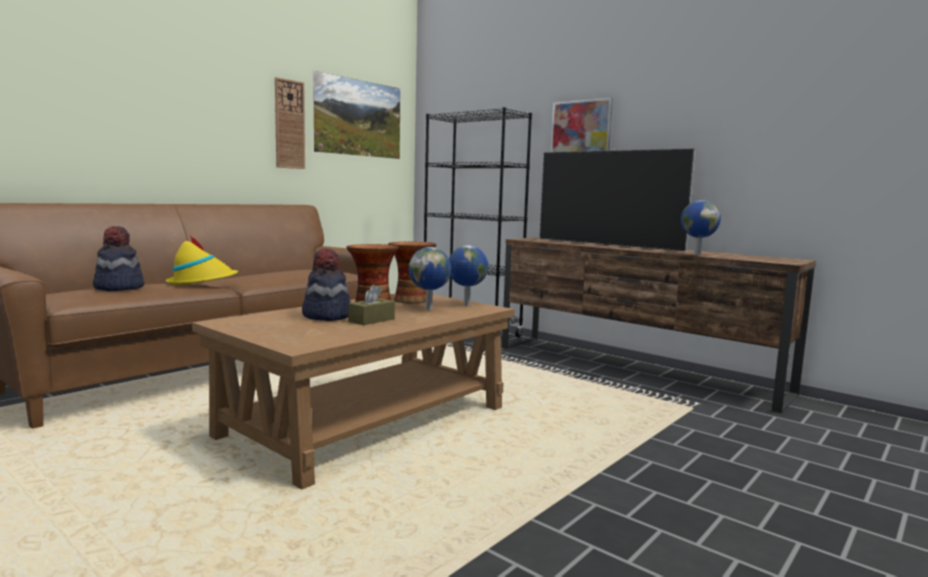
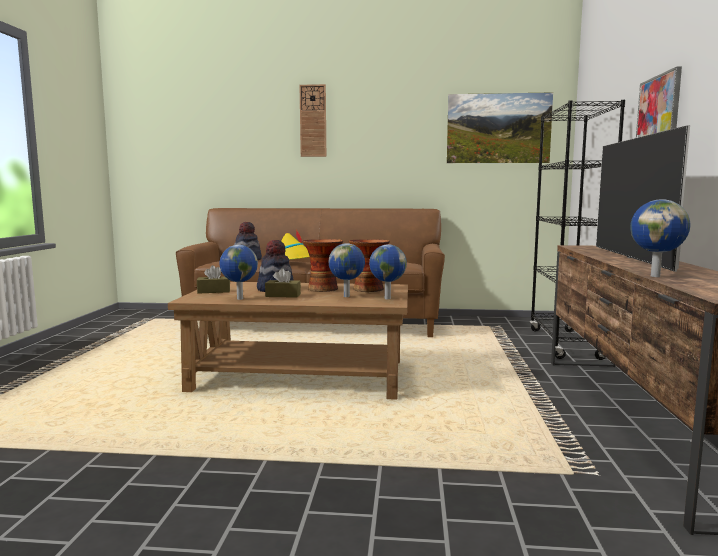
camera: 55 degrees right, 0 degrees up
wall clock [275,77,305,169] -> wall clock moved to [299,84,326,157]
none -> brown tissue box [197,265,230,293]
none -> globe [220,245,258,300]

